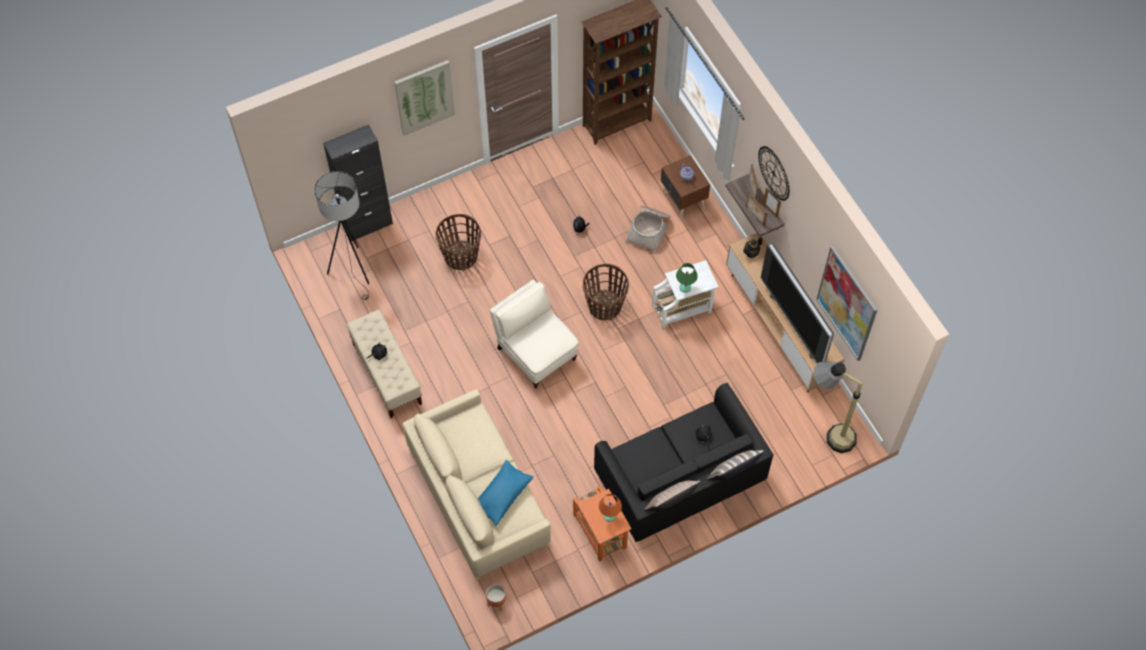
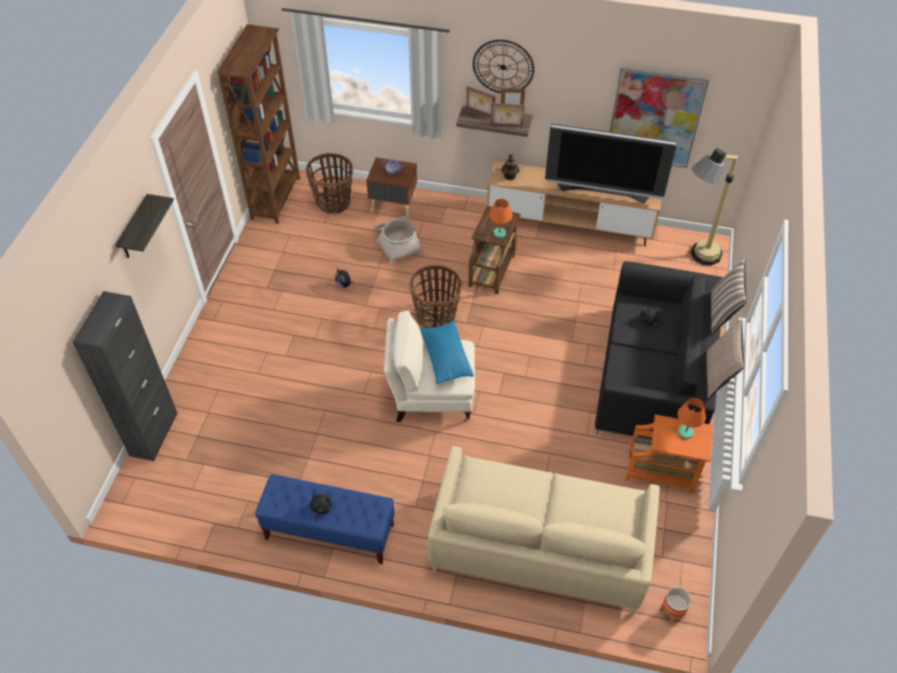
camera: 50 degrees left, 10 degrees down
grey floor lamp [314,171,369,300] -> none
beige bench [347,310,422,418] -> blue bench [255,474,395,564]
picture [394,60,455,136] -> shelf [115,194,174,258]
basket [436,214,481,271] -> basket moved to [306,153,353,214]
blue pillow [478,460,533,526] -> blue pillow moved to [420,321,474,384]
white side table [652,260,719,328] -> brown side table [468,206,521,294]
green table lamp [676,263,698,293] -> orange table lamp [489,199,513,238]

